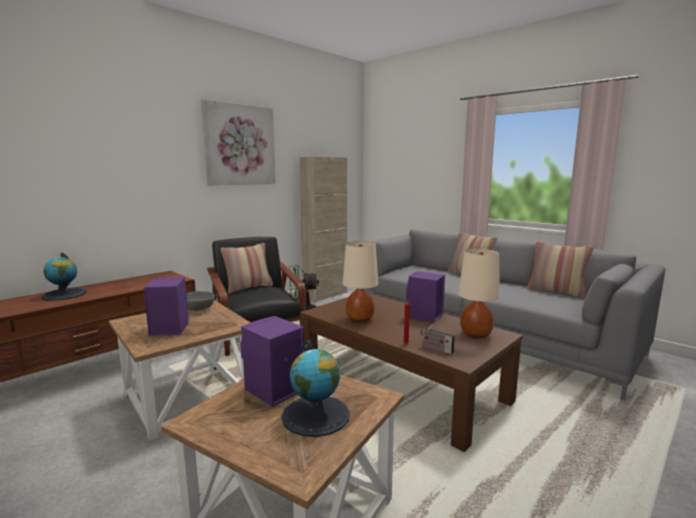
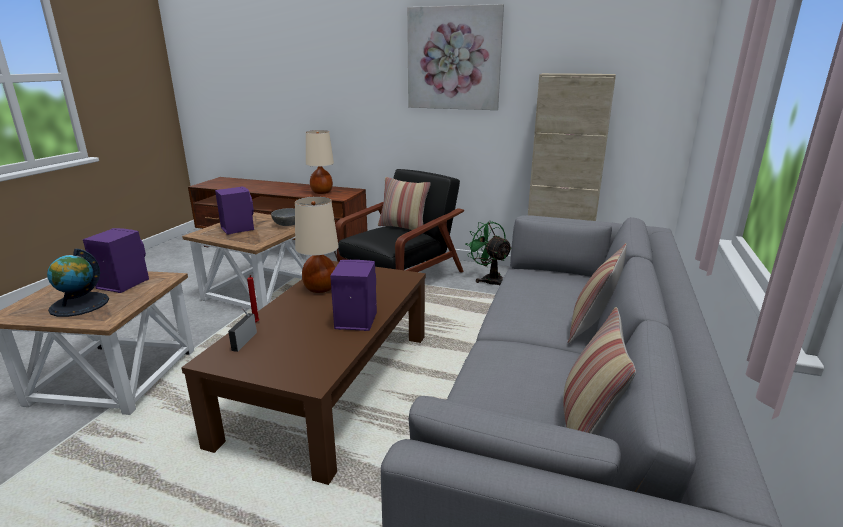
camera: 65 degrees right, 10 degrees up
globe [41,253,87,301] -> none
beige table lamp [458,249,500,338] -> beige table lamp moved to [306,130,334,194]

